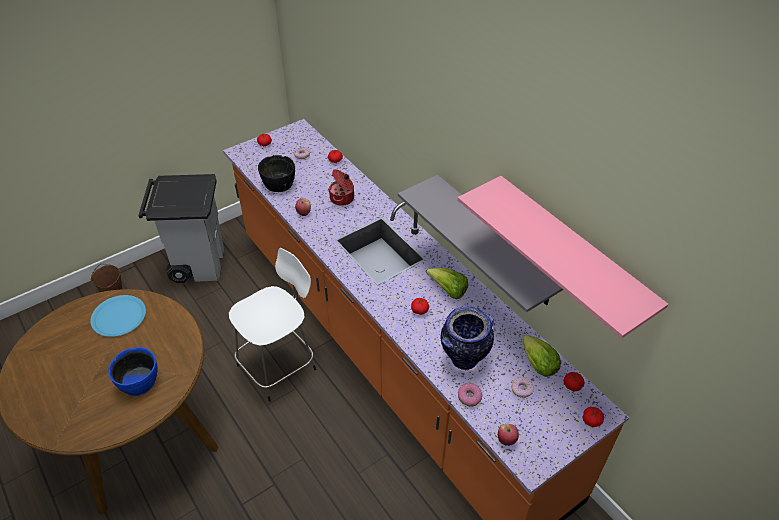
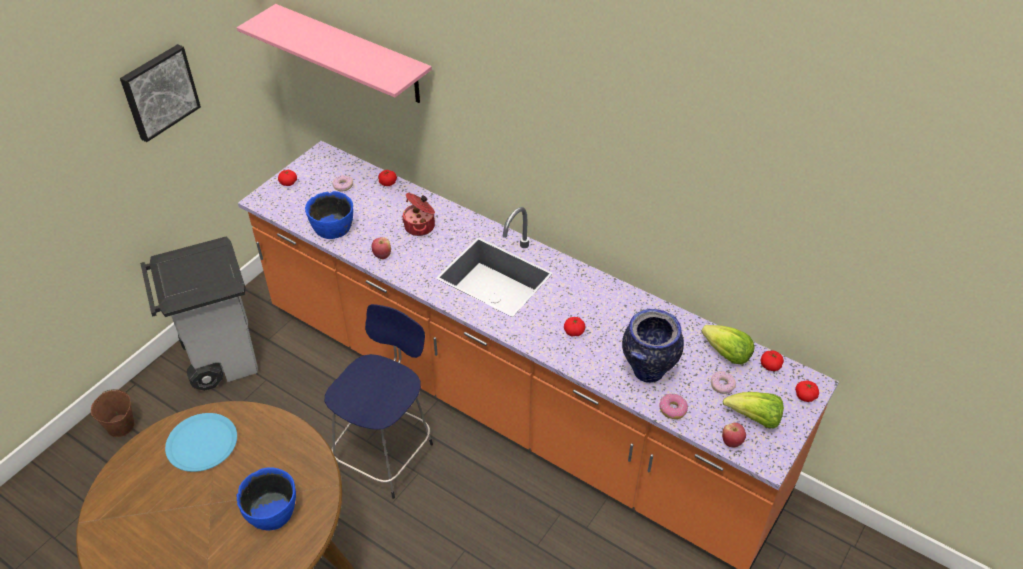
camera: 20 degrees left, 0 degrees up
white stool [229,248,316,402] -> blue stool [325,304,433,499]
black bowl [258,155,295,192] -> blue bowl [305,191,353,239]
grey shelf [398,175,563,312] -> none
lettuce [426,268,468,300] -> lettuce moved to [722,392,784,429]
pink shelf [457,176,668,338] -> pink shelf moved to [237,4,432,103]
none -> picture [120,44,201,142]

